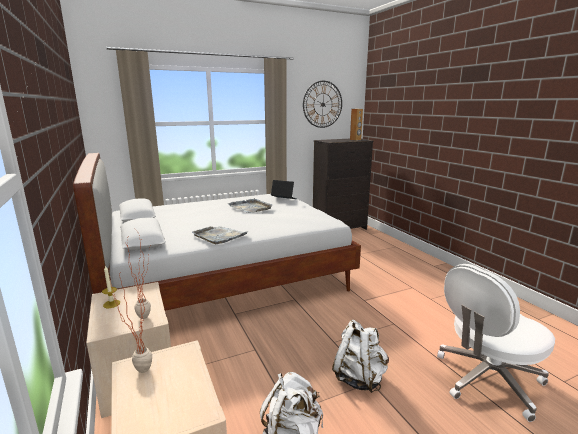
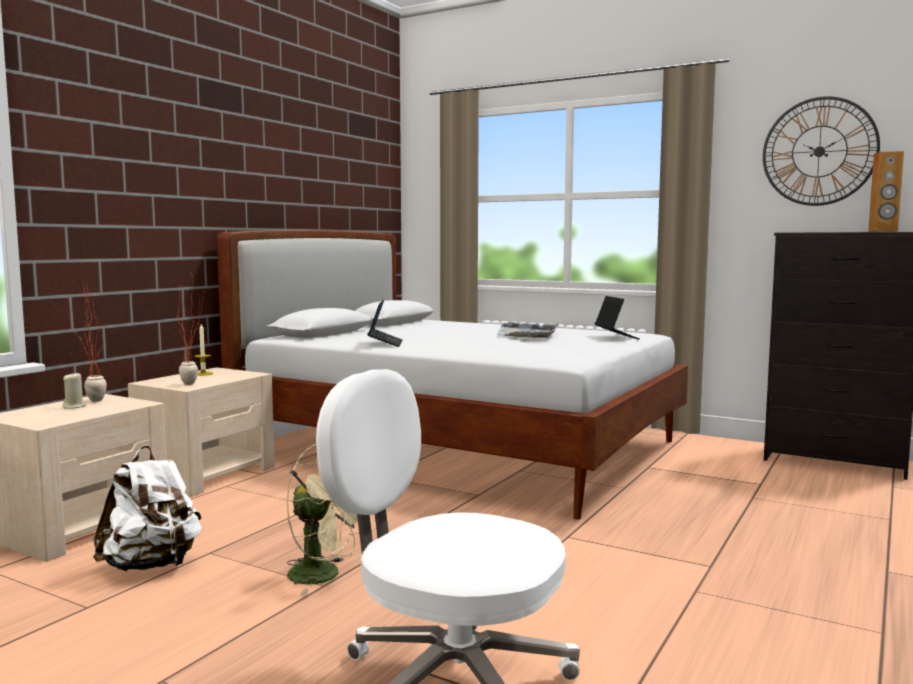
camera: 55 degrees right, 10 degrees down
grey tray [192,227,249,244] -> laptop [368,300,403,347]
white backpack [332,320,389,393] -> beige fan [286,444,359,595]
none -> beige candle [63,372,86,409]

